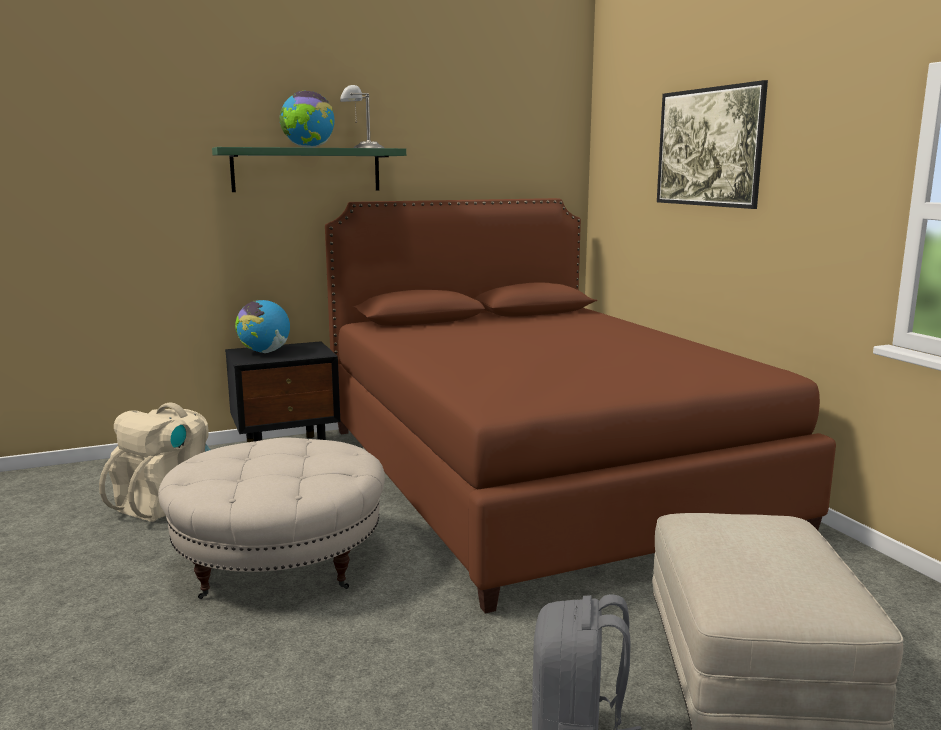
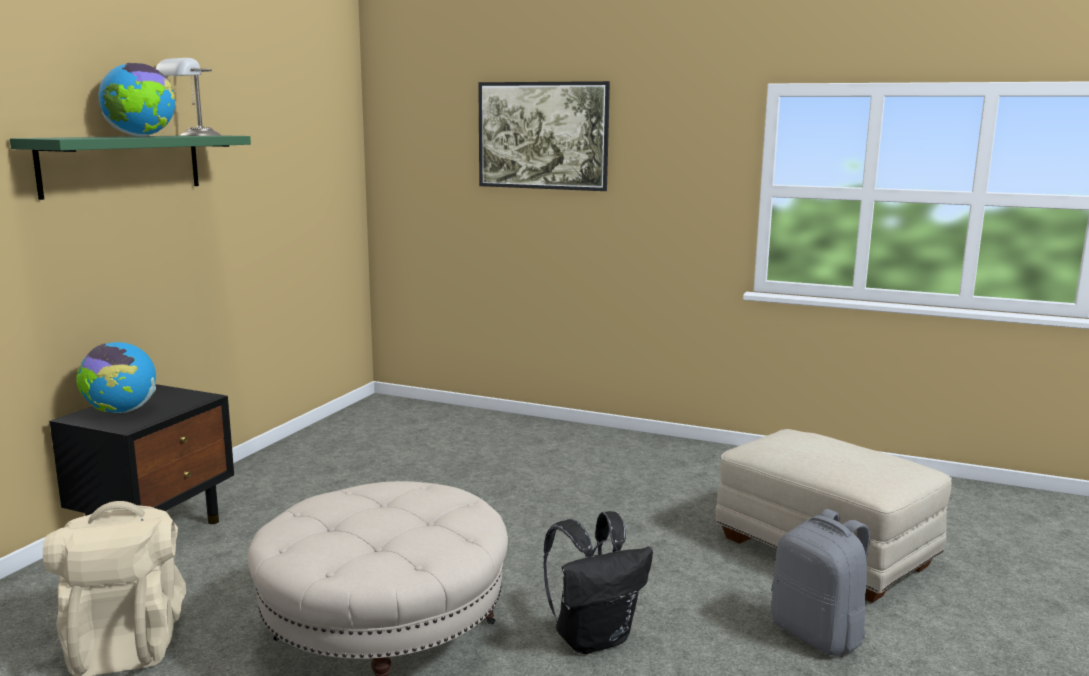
camera: 45 degrees left, 0 degrees up
brown bed [325,198,836,613] -> none
none -> black backpack [543,511,653,654]

